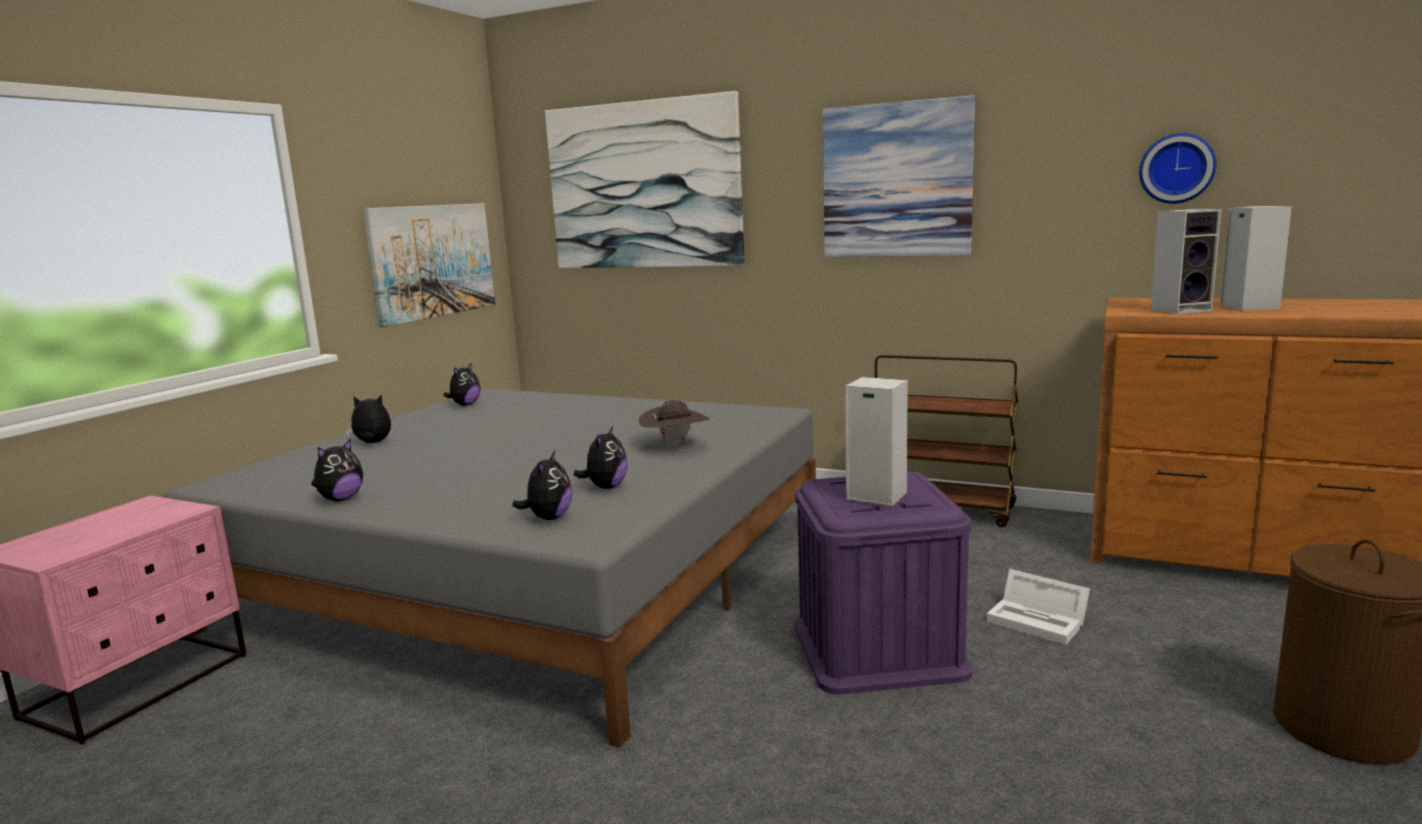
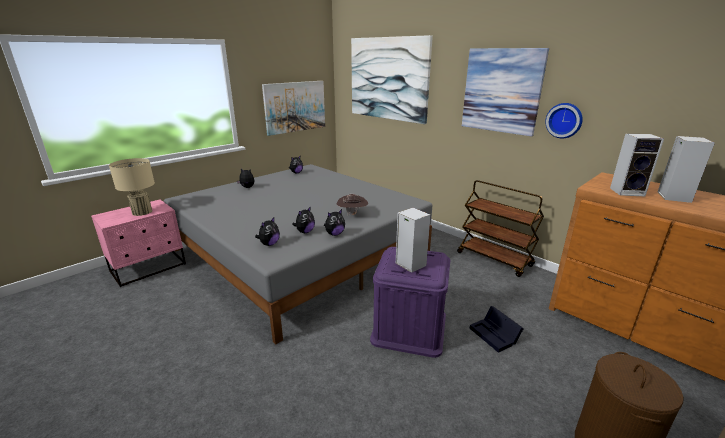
camera: 20 degrees right, 10 degrees up
plush toy [311,438,363,501] -> plush toy moved to [324,209,345,236]
white storage box [987,569,1090,645] -> black storage box [470,306,524,353]
wall clock [1139,133,1216,204] -> wall clock moved to [545,103,583,139]
none -> beige table lamp [109,158,155,216]

